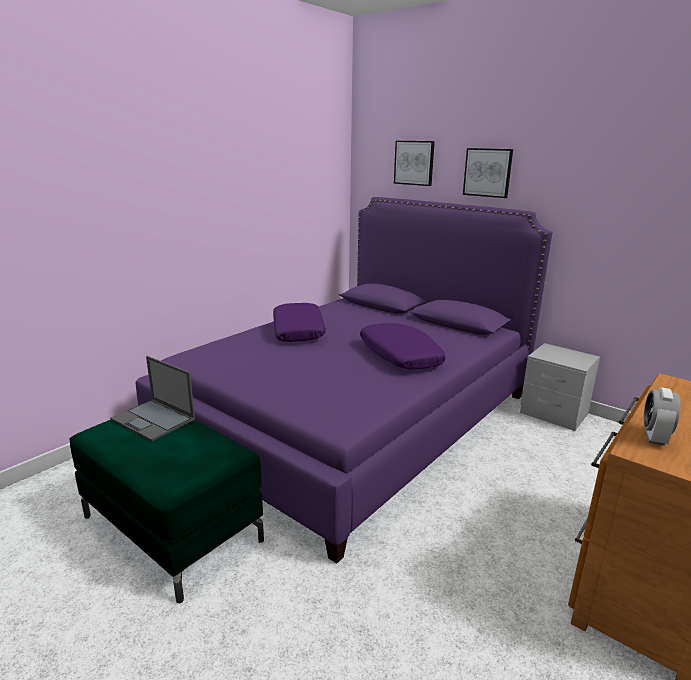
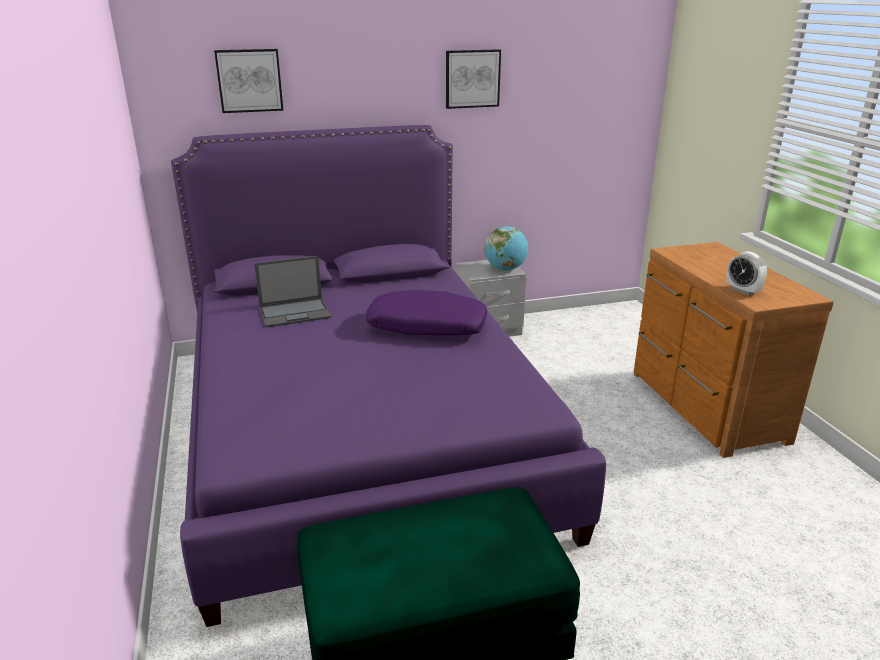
camera: 55 degrees left, 5 degrees up
laptop [110,356,195,441] -> laptop moved to [254,256,331,327]
purple pillow [273,303,326,342] -> none
picture [463,148,513,198] -> picture moved to [446,49,501,109]
none -> globe [484,226,528,271]

